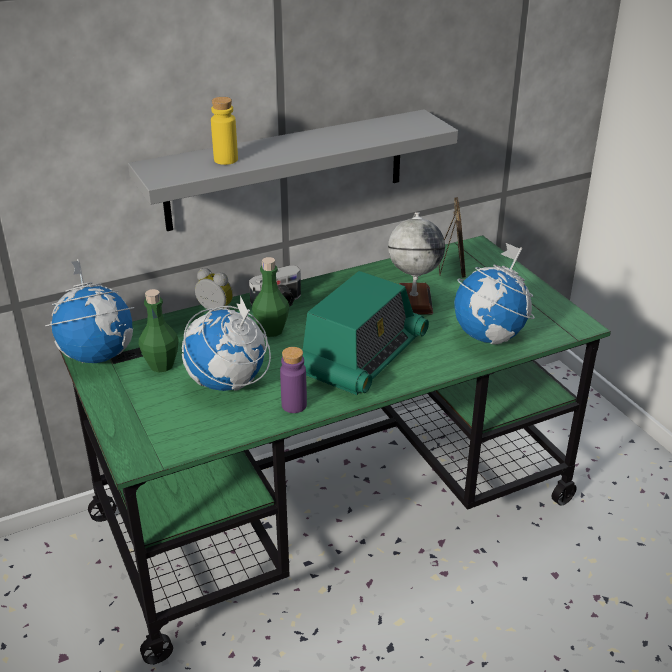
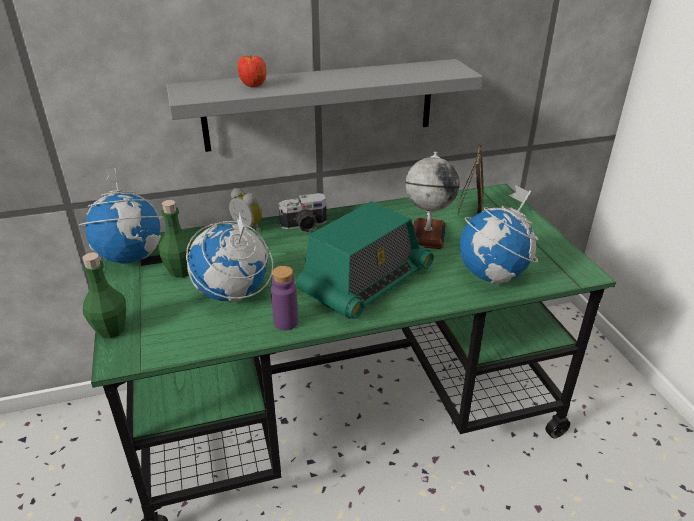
camera: 10 degrees right, 0 degrees up
yellow bottle [211,97,238,165] -> apple [238,55,266,88]
green bottle [252,257,289,337] -> green bottle moved to [82,253,126,338]

